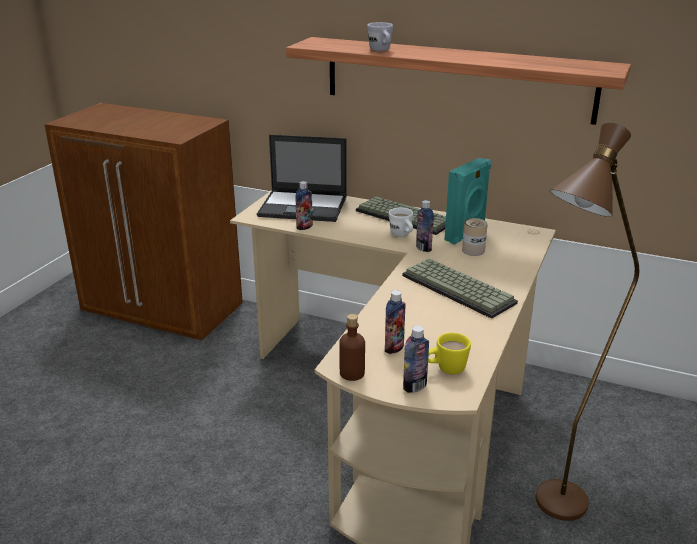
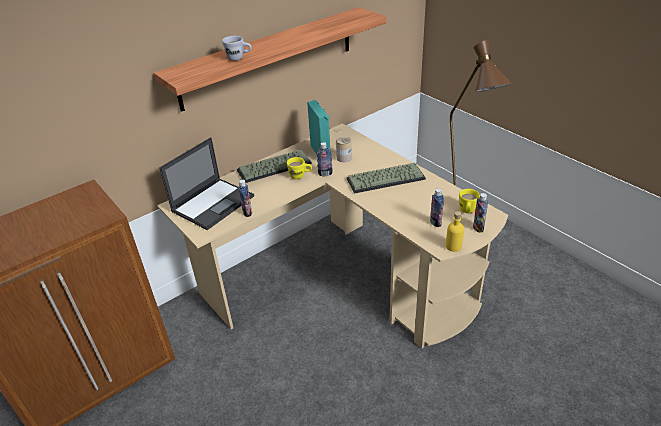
camera: 60 degrees left, 10 degrees up
brown bottle [339,314,365,381] -> yellow bottle [446,211,464,252]
white mug [389,207,413,237] -> yellow mug [287,157,312,179]

